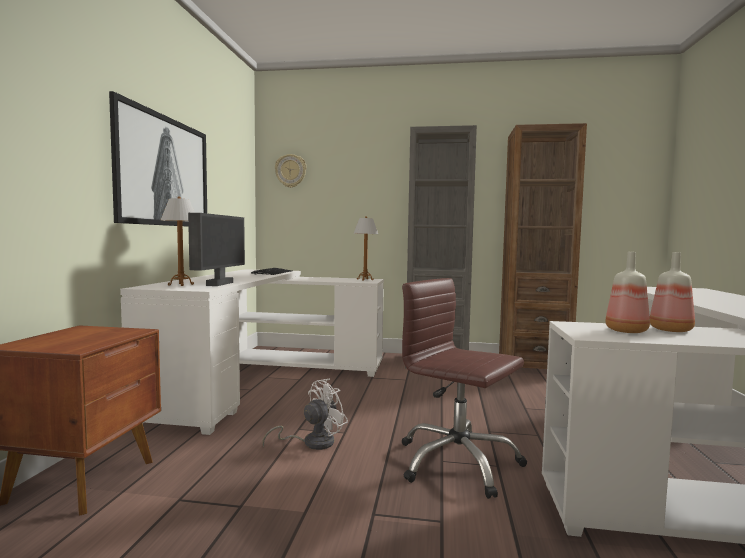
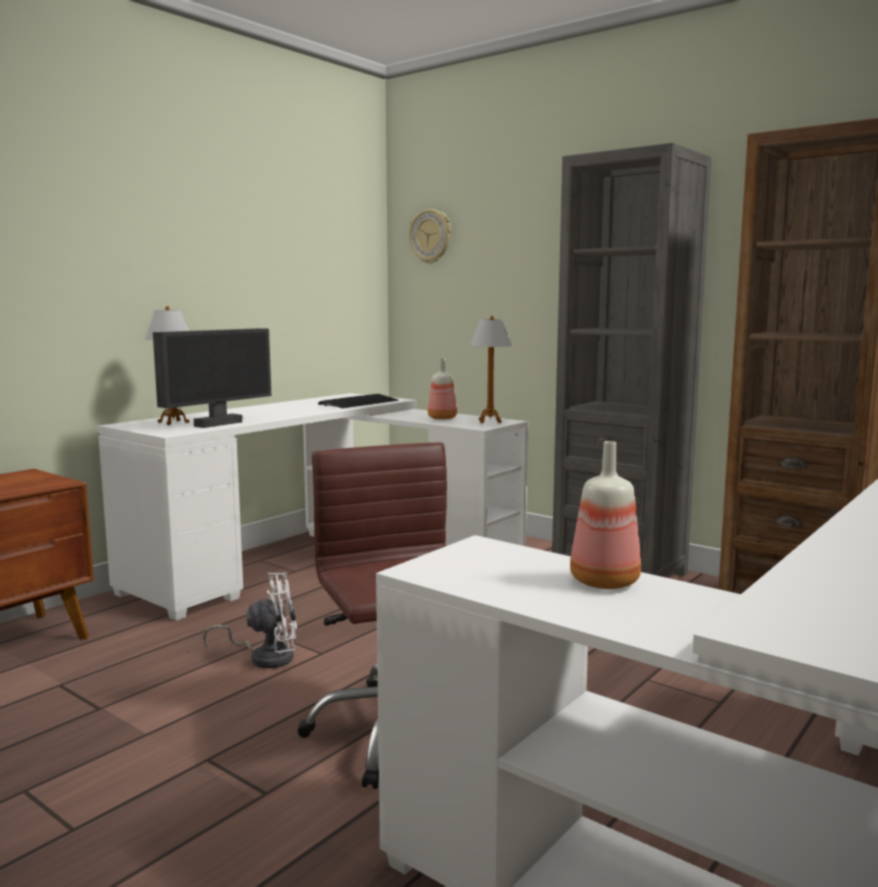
camera: 30 degrees right, 5 degrees up
picture [109,91,207,227] -> none
bottle [605,252,650,333] -> bottle moved to [428,358,457,420]

